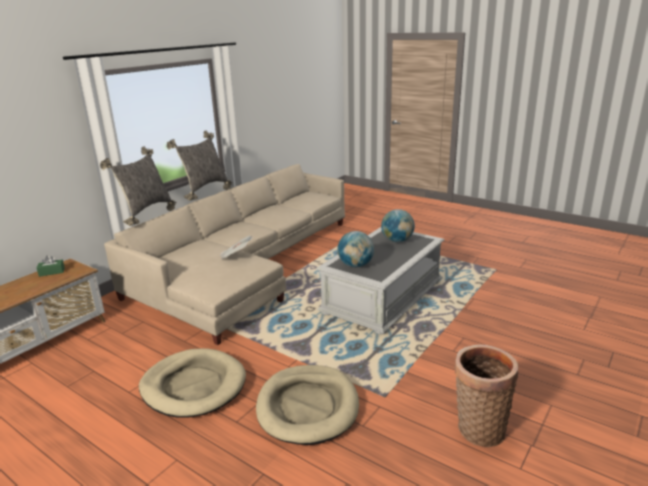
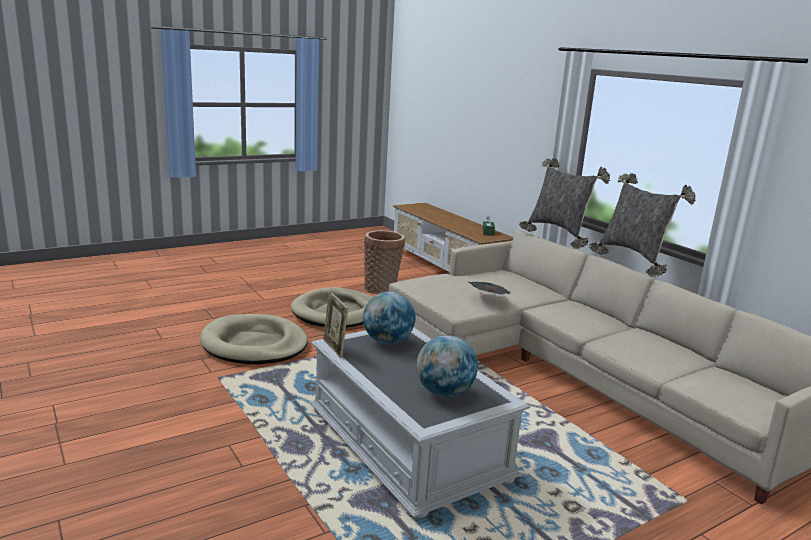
camera: 110 degrees right, 5 degrees down
basket [455,345,518,447] -> basket moved to [364,230,405,294]
none -> picture frame [323,291,348,358]

